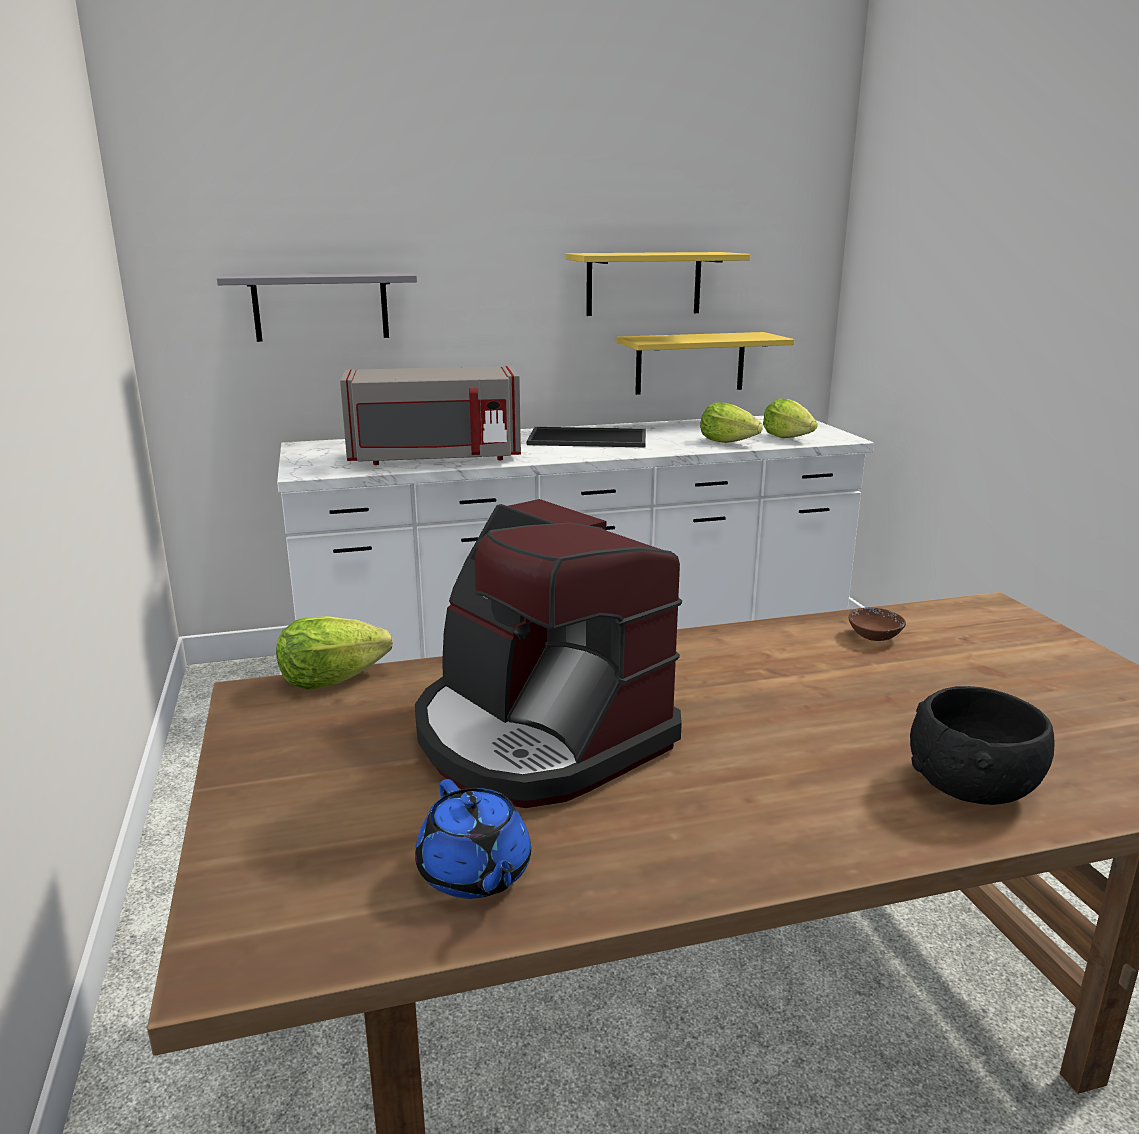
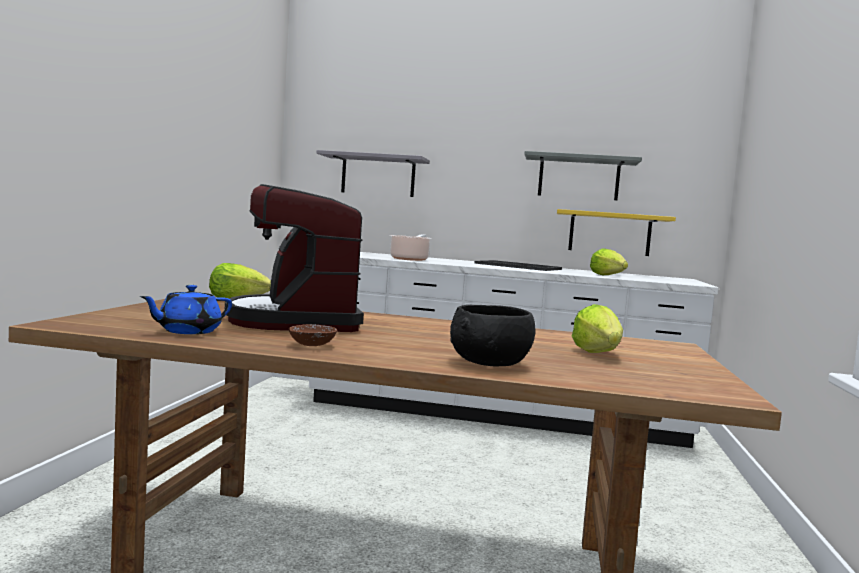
camera: 25 degrees right, 15 degrees down
grey microwave [340,366,521,465] -> cooking pot [390,234,432,261]
blue teapot [415,779,531,899] -> blue teapot turned 45 degrees clockwise [140,285,232,334]
yellow shelf [565,252,750,316] -> grey shelf [524,151,642,200]
lettuce [763,398,817,438] -> lettuce moved to [572,304,623,353]
brown bowl [849,608,906,641] -> brown bowl moved to [289,324,337,346]

